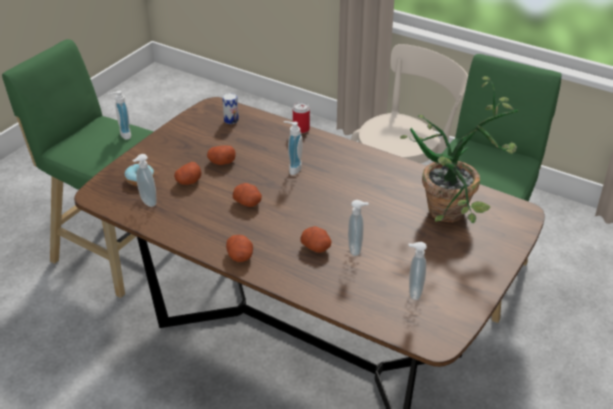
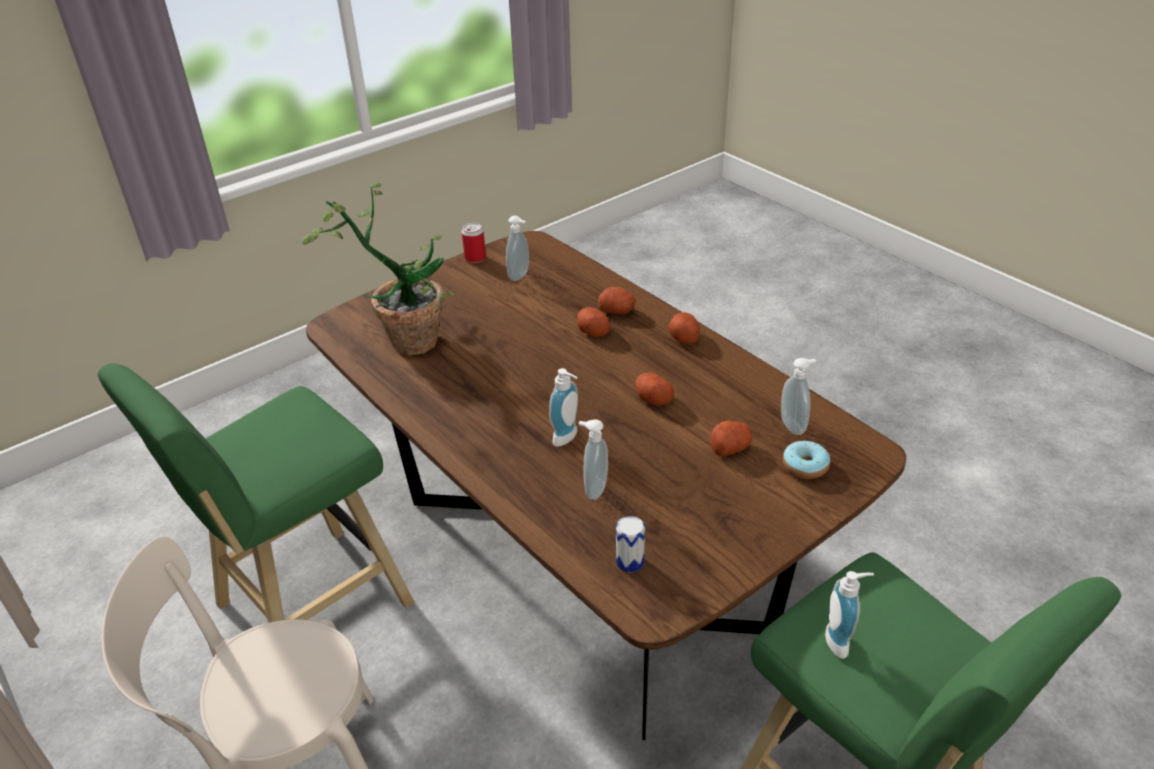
camera: 160 degrees left, 0 degrees up
potato [207,146,236,165] -> potato moved to [598,287,636,314]
can [293,102,310,134] -> can moved to [461,223,486,263]
soap dispenser [348,200,369,256] -> soap dispenser moved to [579,420,608,500]

